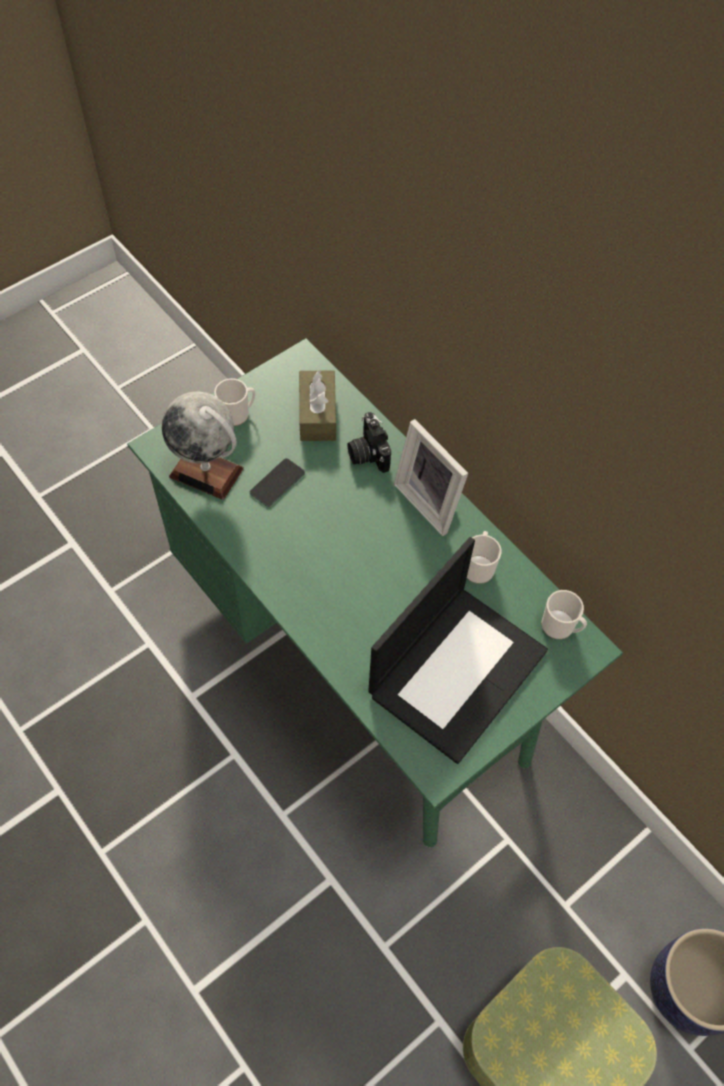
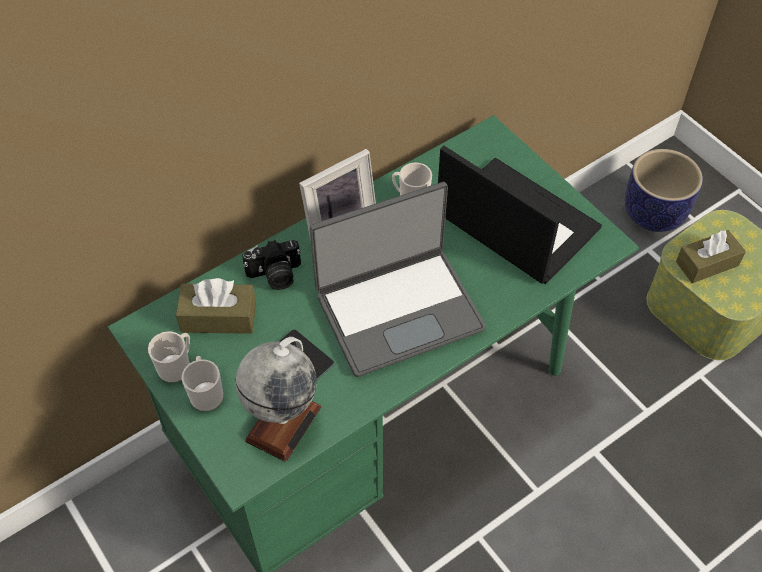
camera: 85 degrees left, 5 degrees down
mug [541,590,587,639] -> mug moved to [148,331,190,383]
none -> laptop [310,182,486,377]
none -> brown tissue box [676,230,746,283]

